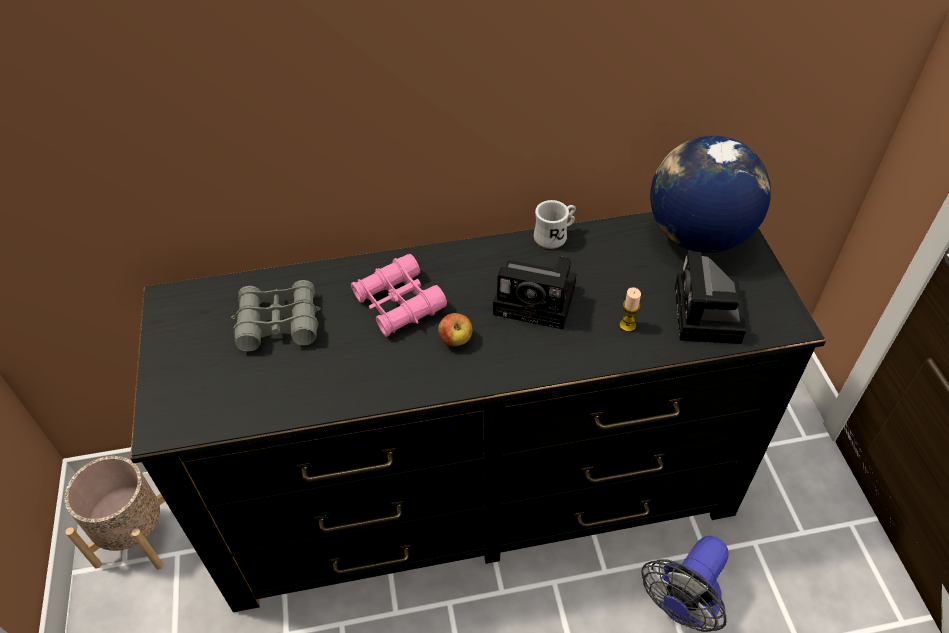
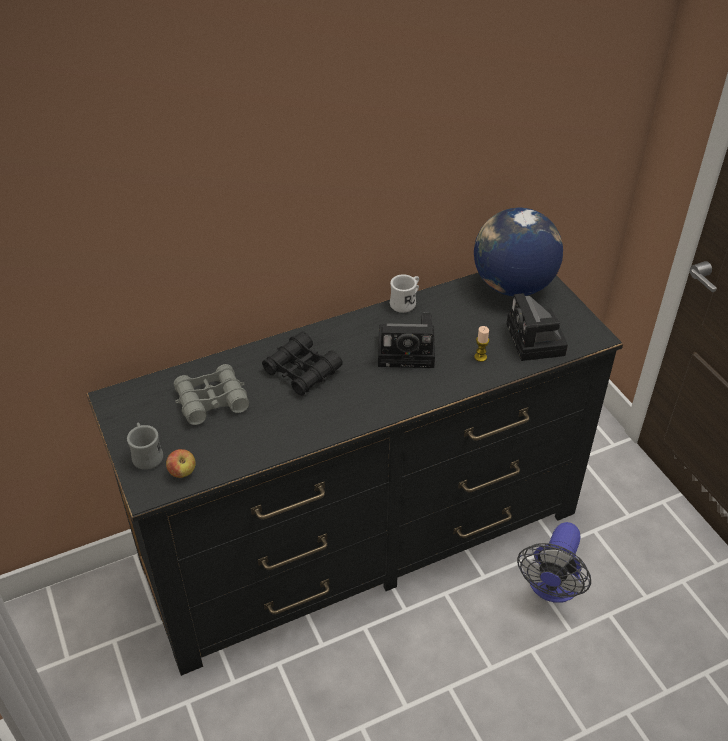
camera: 15 degrees left, 5 degrees down
beige planter [64,456,165,569] -> none
pink binoculars [351,254,447,337] -> black binoculars [262,331,343,396]
apple [438,313,472,346] -> apple moved to [166,449,196,478]
none -> grey mug [127,423,163,470]

